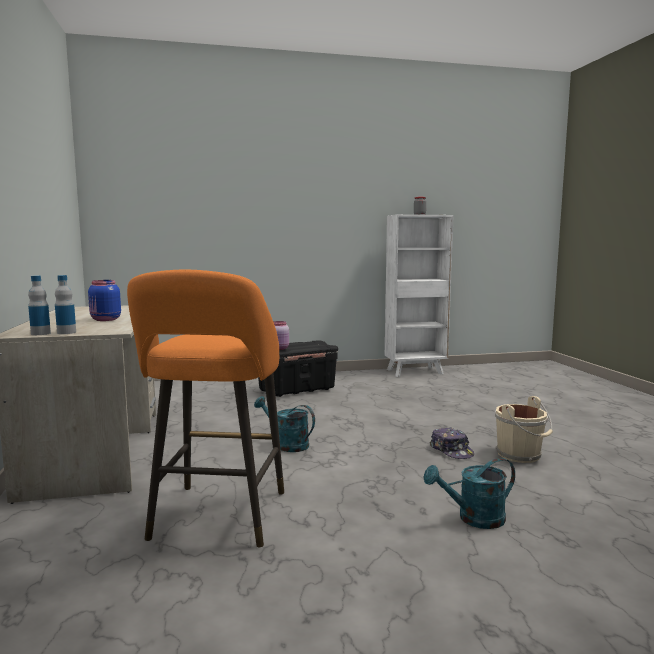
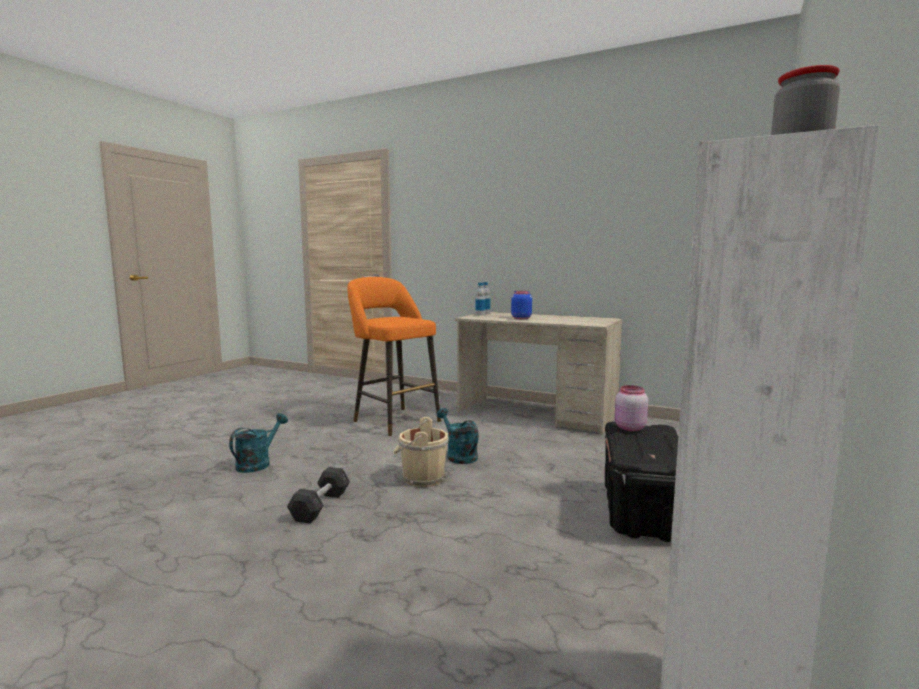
camera: 130 degrees right, 0 degrees up
turquoise watering can [254,396,315,452] -> turquoise watering can turned 105 degrees counterclockwise [437,408,479,464]
cap [430,427,474,459] -> grey dumbbell [287,467,350,523]
beige bucket [495,396,553,463] -> beige bucket moved to [393,417,449,487]

